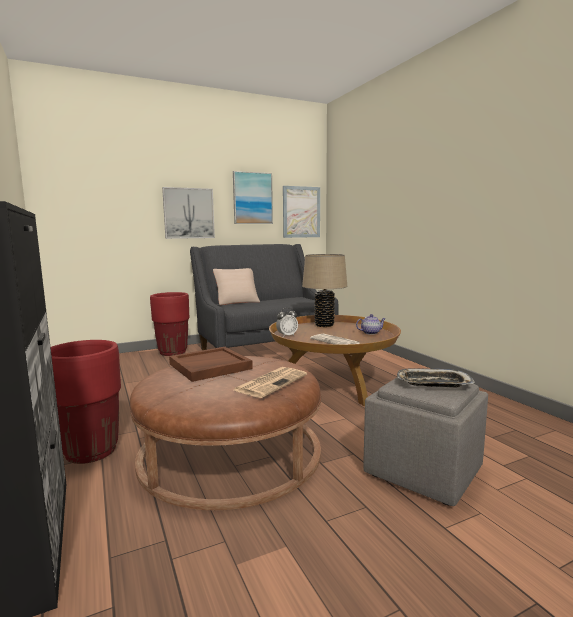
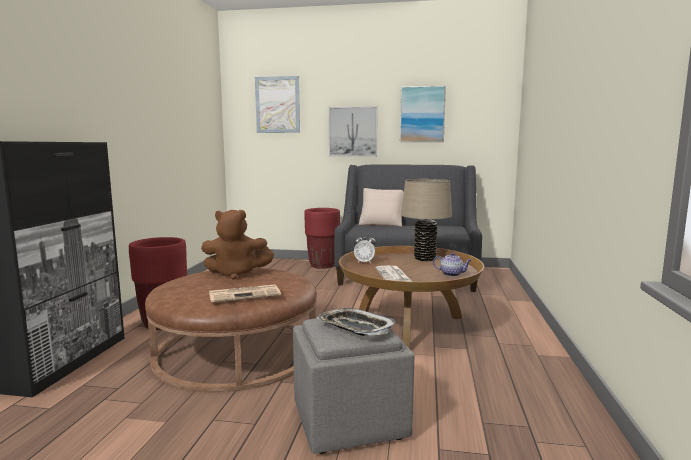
camera: 35 degrees right, 0 degrees up
brown tray [169,347,253,382] -> brown plush toy [201,210,275,280]
picture [283,186,320,238] -> picture moved to [255,76,300,133]

